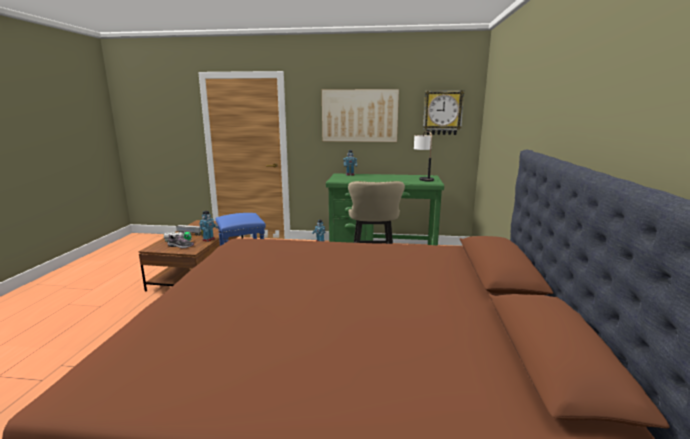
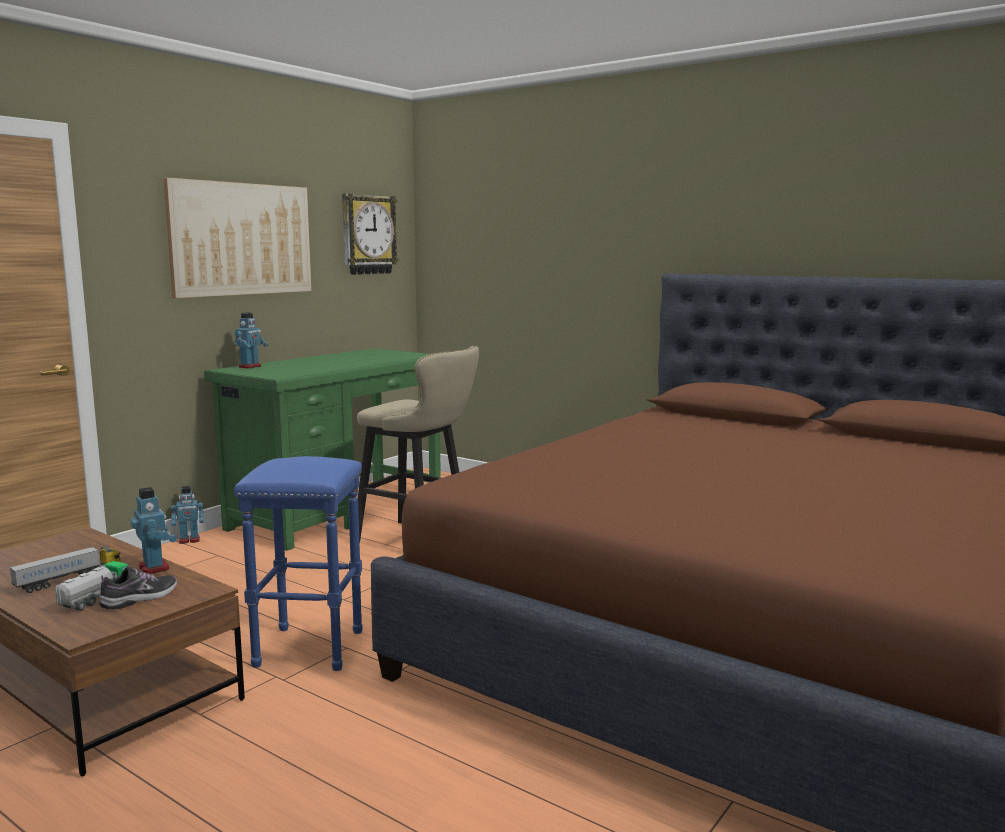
camera: 60 degrees left, 5 degrees down
table lamp [414,131,434,181] -> none

